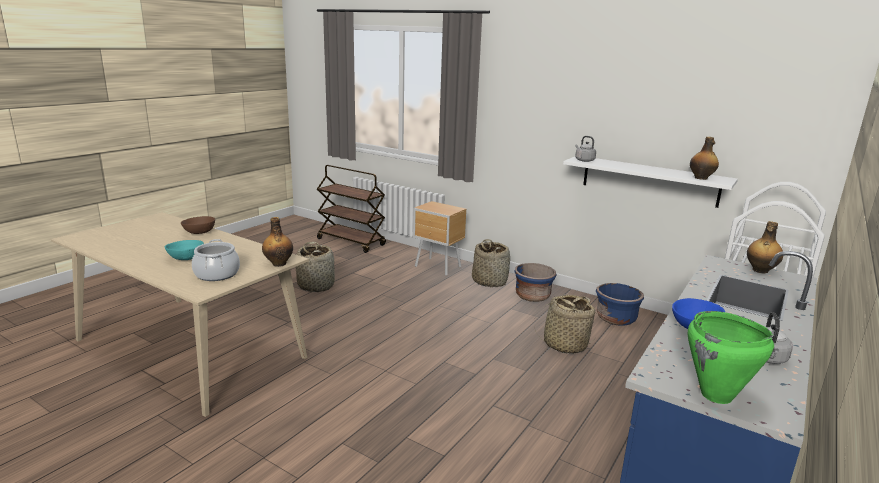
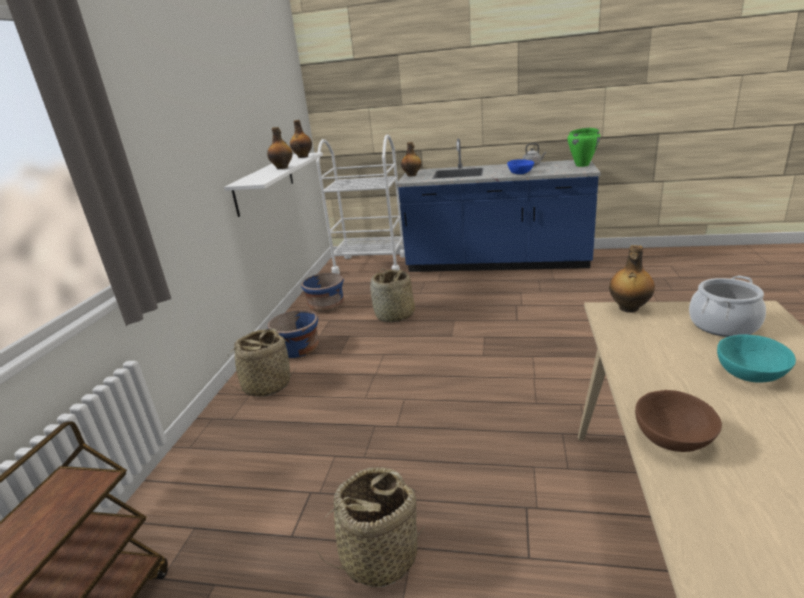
camera: 110 degrees left, 5 degrees up
brown nightstand [413,201,466,276] -> none
grey kettle [575,136,596,162] -> none
none -> bottle [267,127,293,169]

